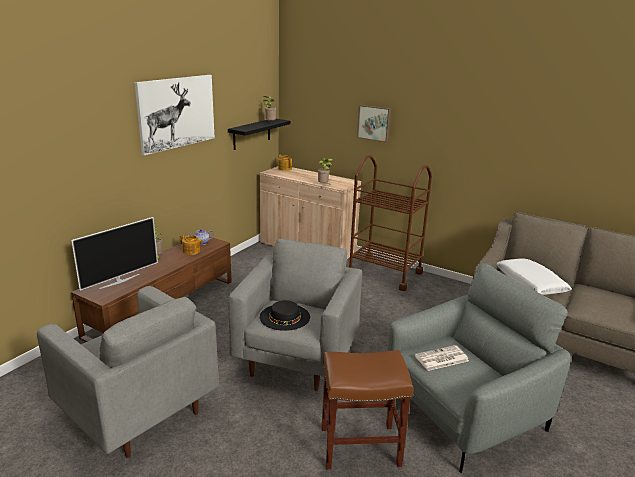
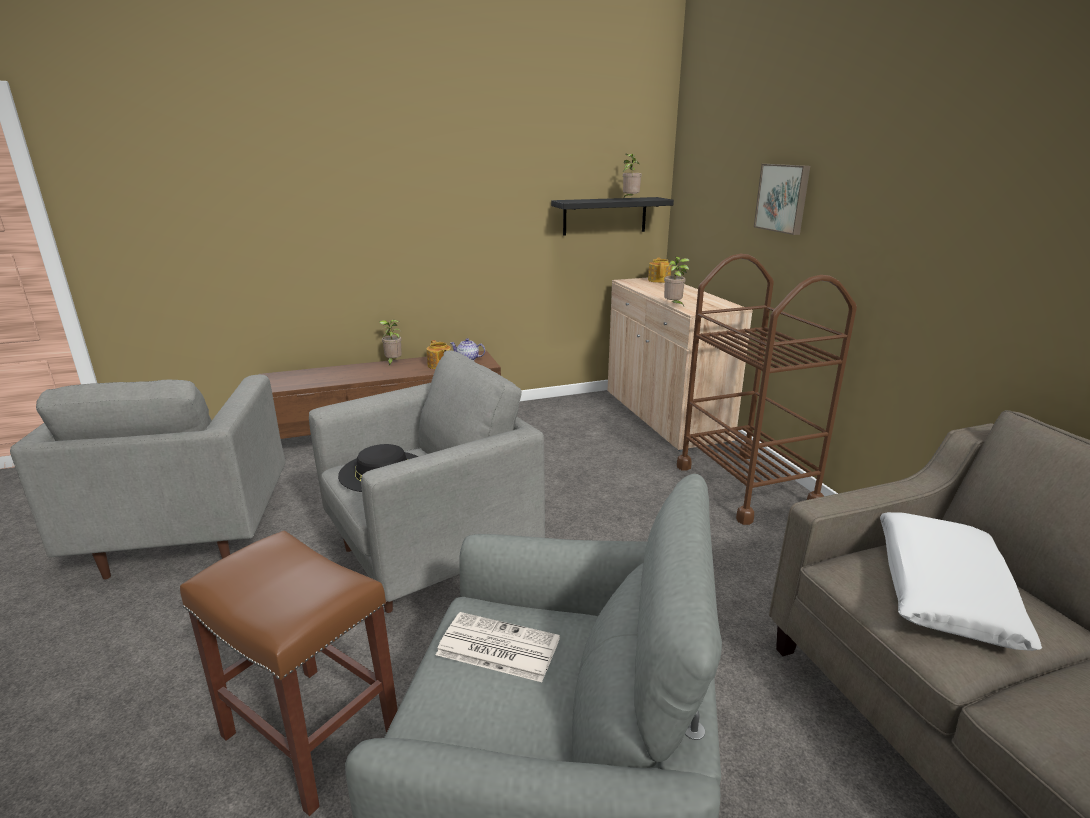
camera: 40 degrees right, 0 degrees up
television [71,217,158,291] -> none
picture [135,75,215,155] -> none

